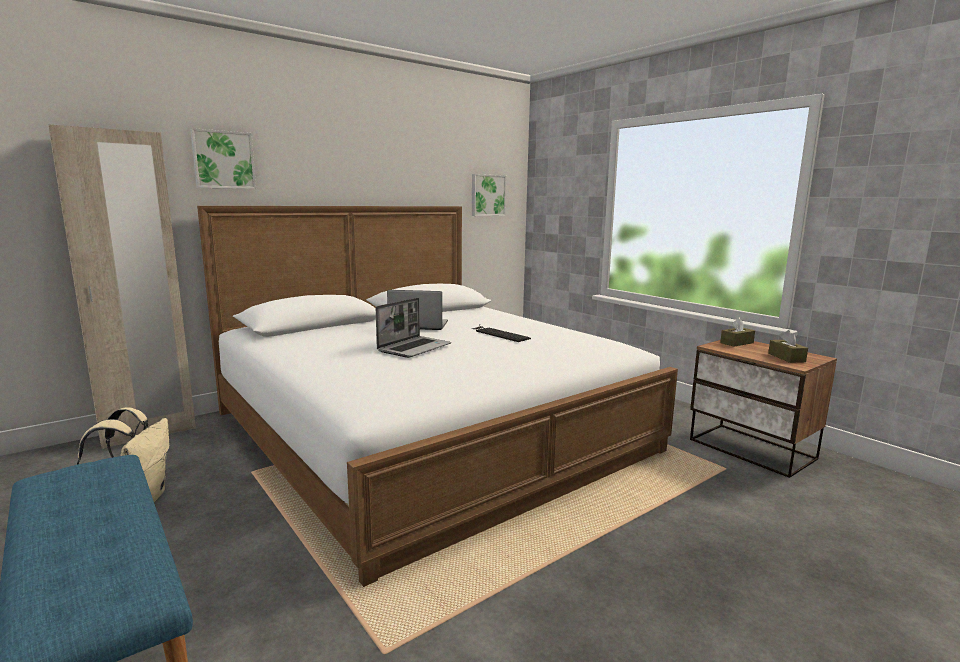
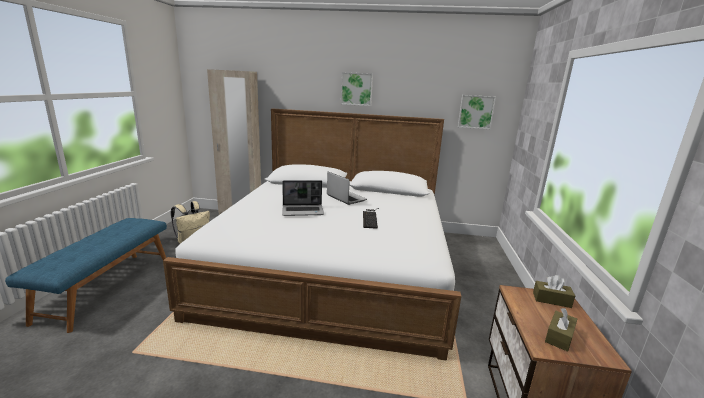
camera: 45 degrees right, 5 degrees up
picture [190,128,256,189] -> picture moved to [341,72,373,106]

